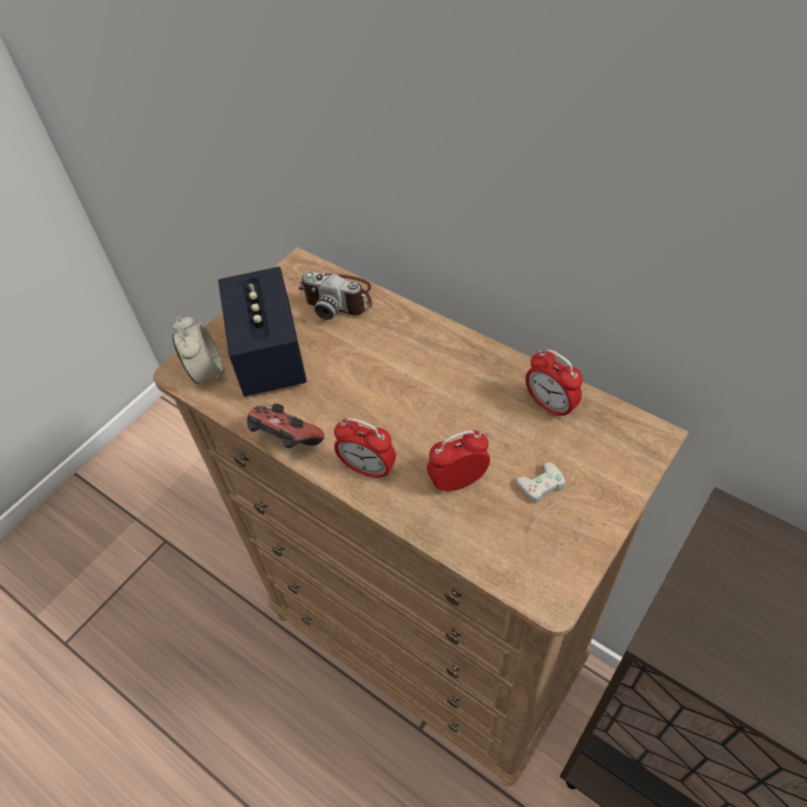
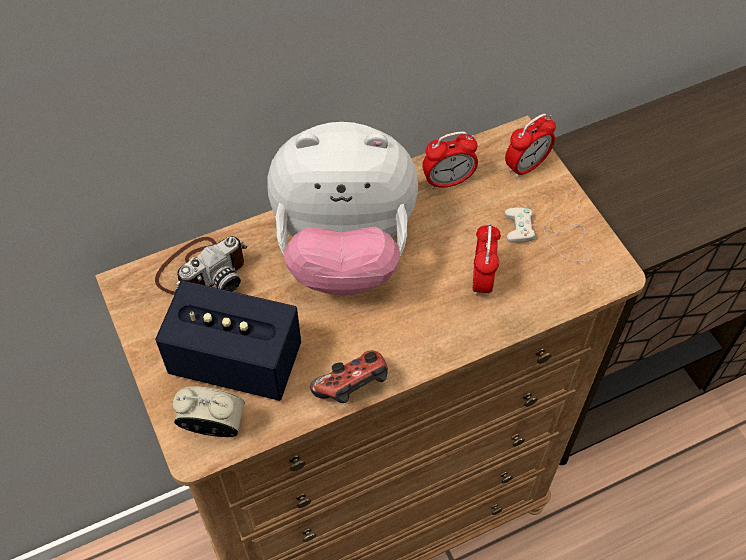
camera: 65 degrees left, 5 degrees up
alarm clock [334,418,396,480] -> alarm clock moved to [505,114,556,178]
none -> plush toy [267,122,418,296]

